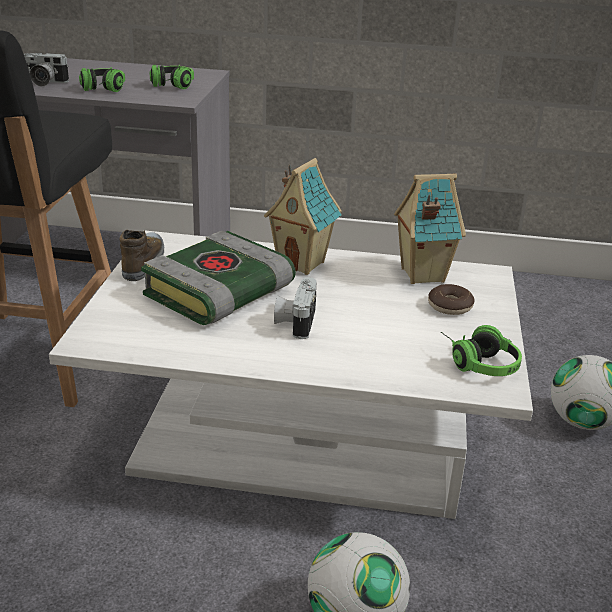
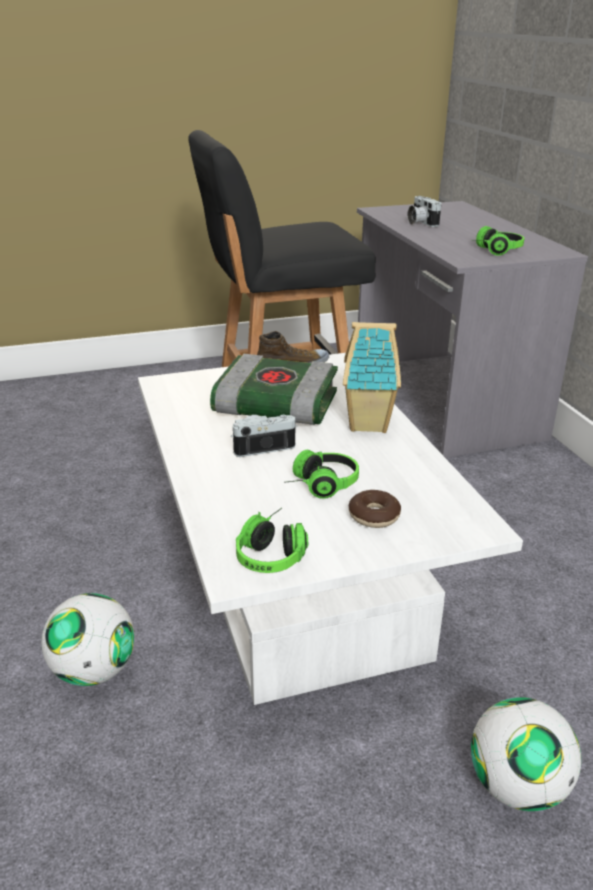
camera: 65 degrees right, 0 degrees up
headphones [79,67,125,92] -> headphones moved to [284,450,359,499]
toy house [394,173,466,284] -> none

